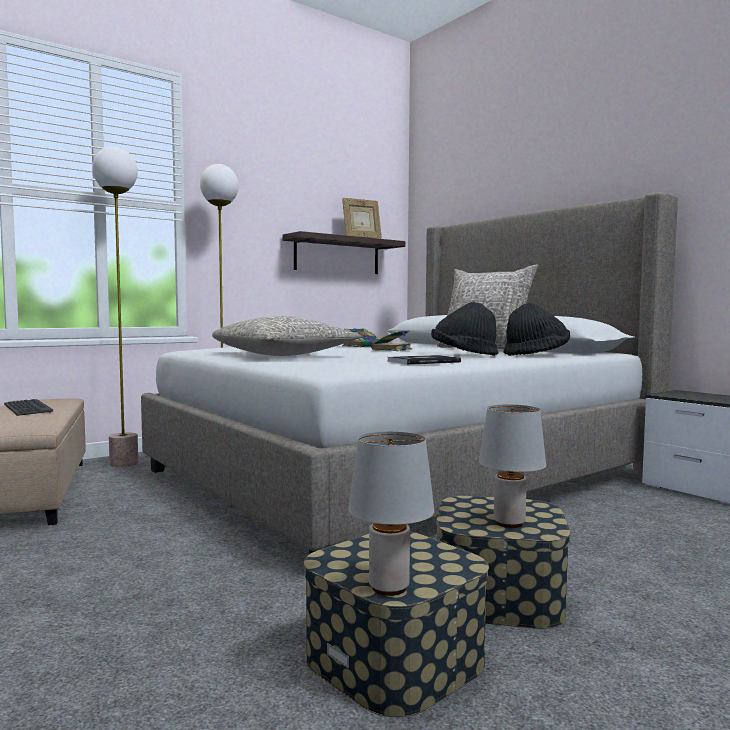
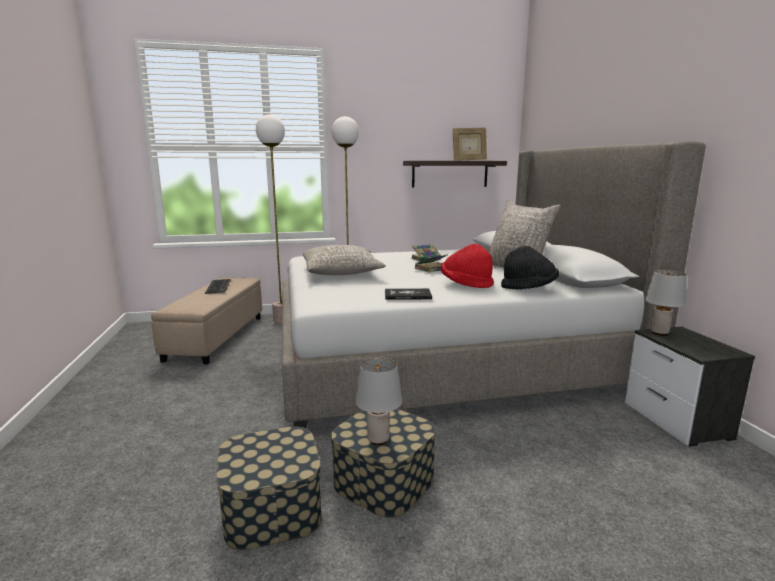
camera: 25 degrees right, 10 degrees up
grey table lamp [348,432,434,596] -> grey table lamp moved to [645,270,686,336]
black hat [431,302,498,356] -> red hat [441,244,494,288]

